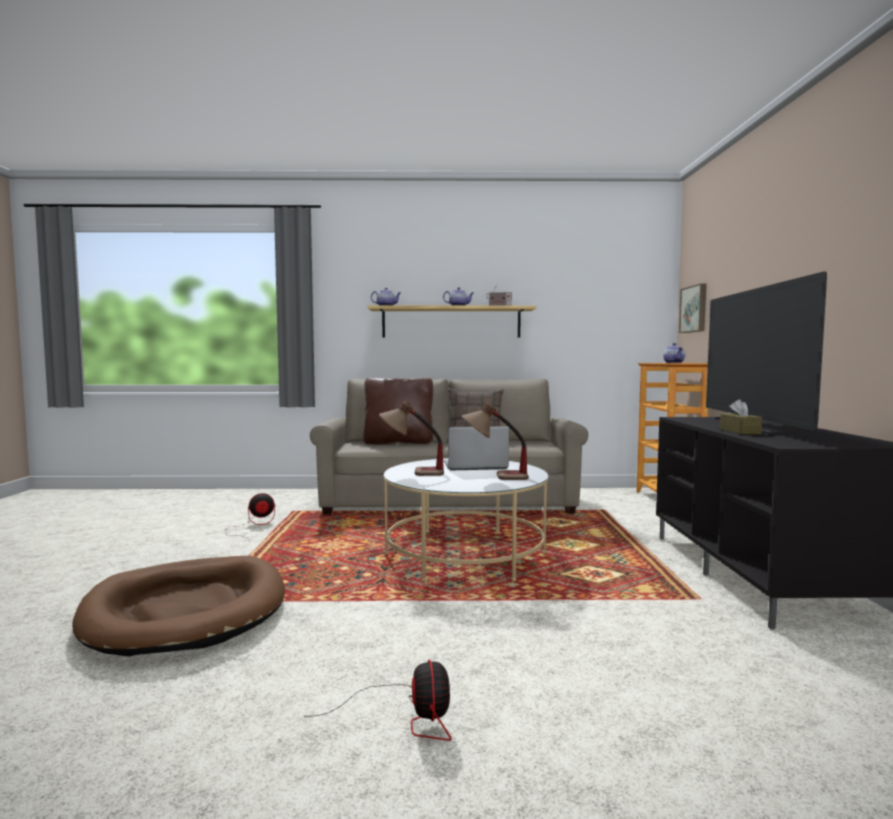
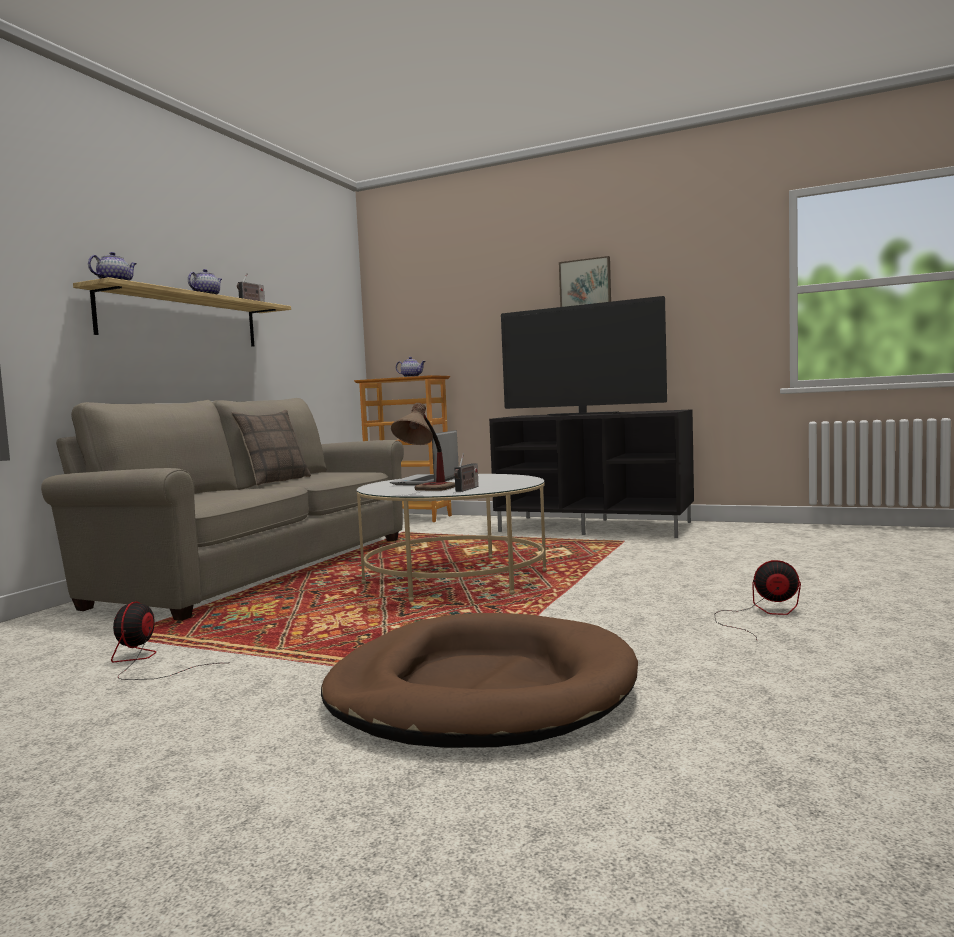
camera: 65 degrees left, 0 degrees up
brown pillow [363,378,433,444] -> none
table lamp [461,403,529,480] -> none
picture [679,284,707,333] -> picture moved to [559,256,611,307]
brown tissue box [720,399,762,434] -> none
none -> radio [454,453,479,492]

